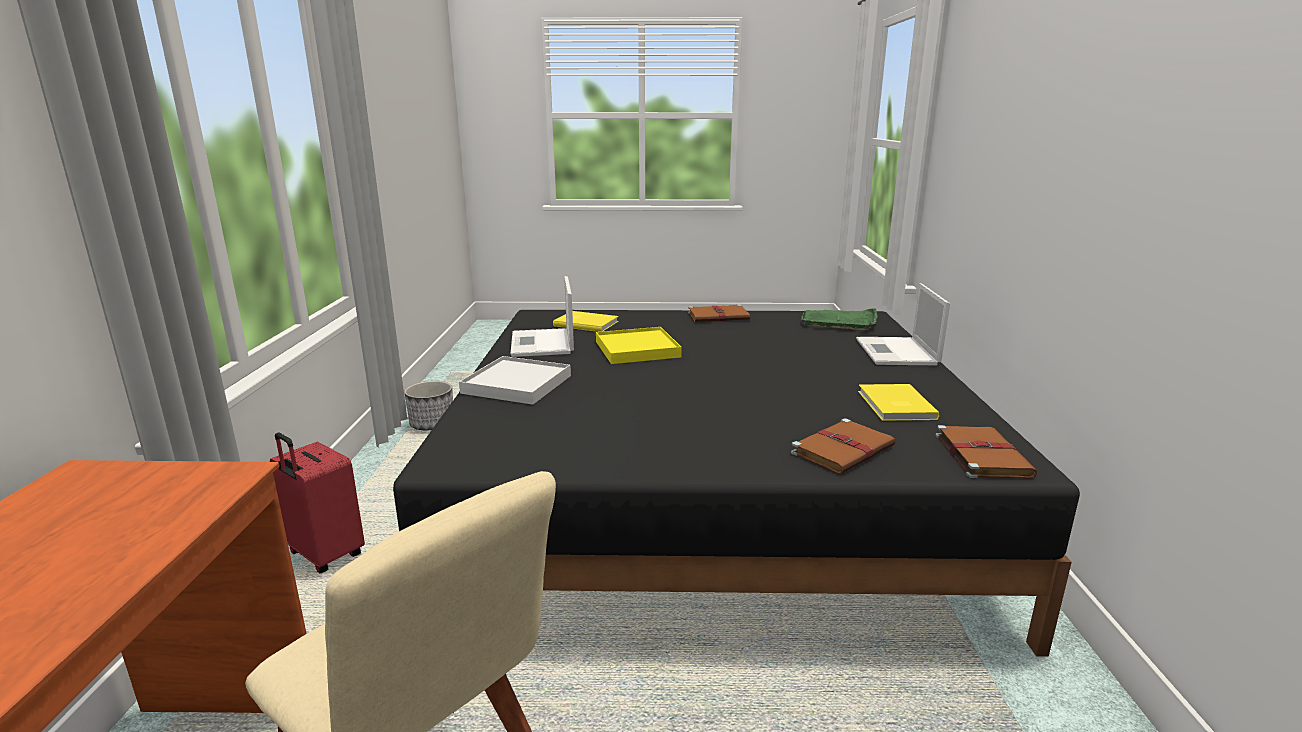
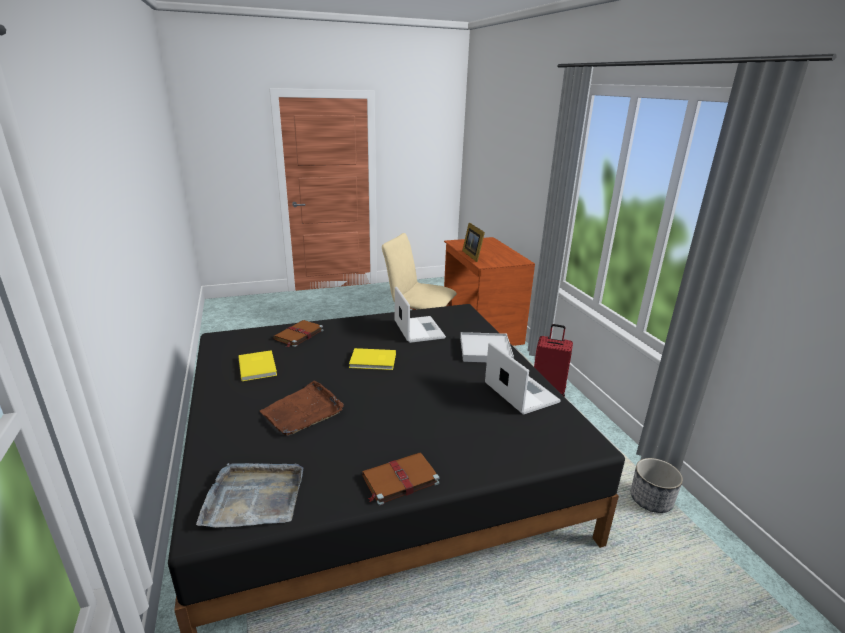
camera: 160 degrees right, 5 degrees up
yellow book [553,311,619,332] -> yellow book moved to [349,348,396,370]
yellow tray [596,327,682,364] -> none
green tray [801,308,878,330] -> grey tray [196,463,303,528]
laptop [856,283,950,365] -> laptop moved to [395,287,446,343]
brown book [935,425,1037,478] -> none
none -> brown tray [260,381,344,436]
none -> picture frame [462,223,485,262]

